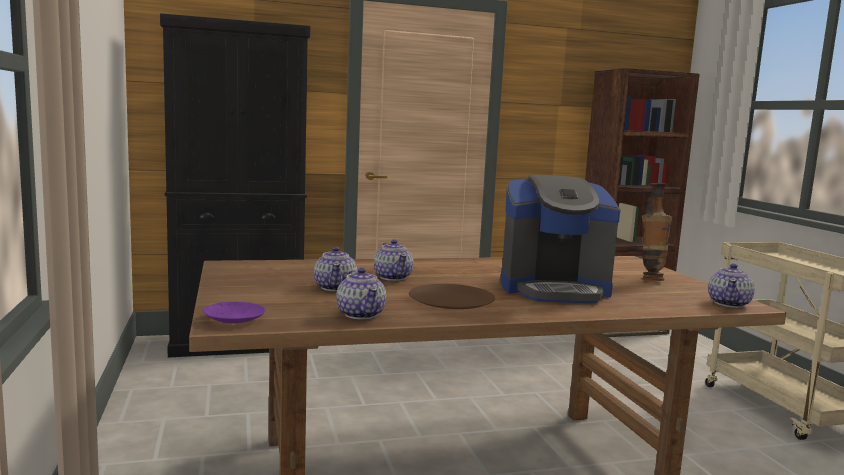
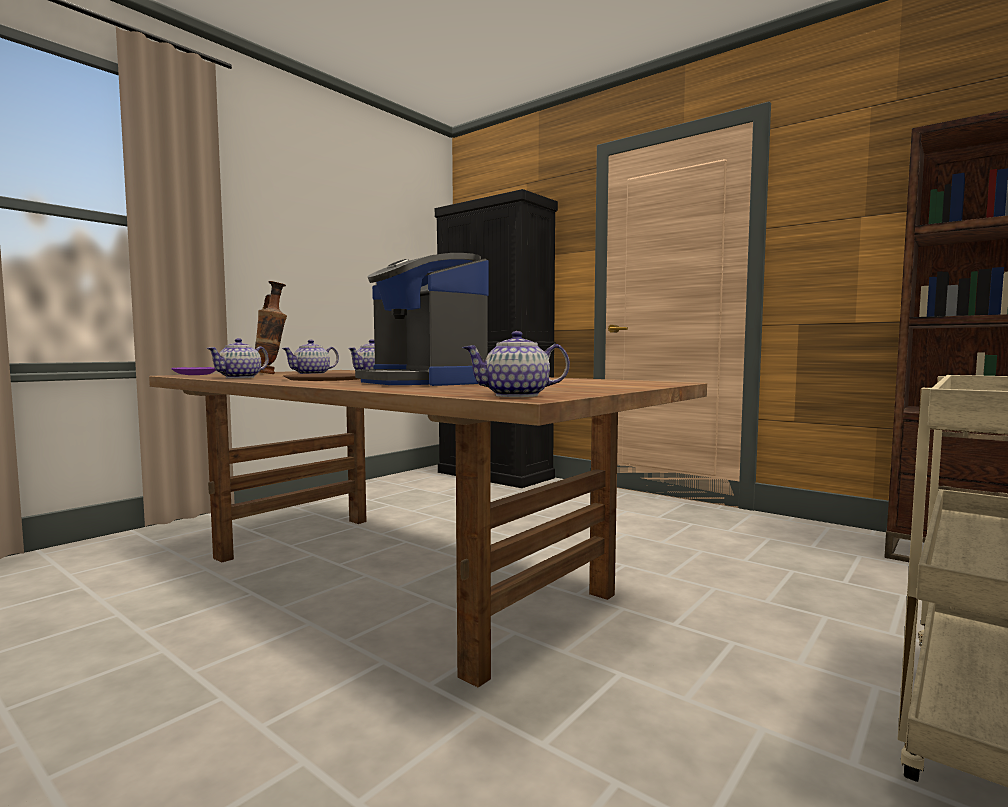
camera: 55 degrees right, 5 degrees down
vase [642,183,672,281] -> vase moved to [255,281,287,374]

